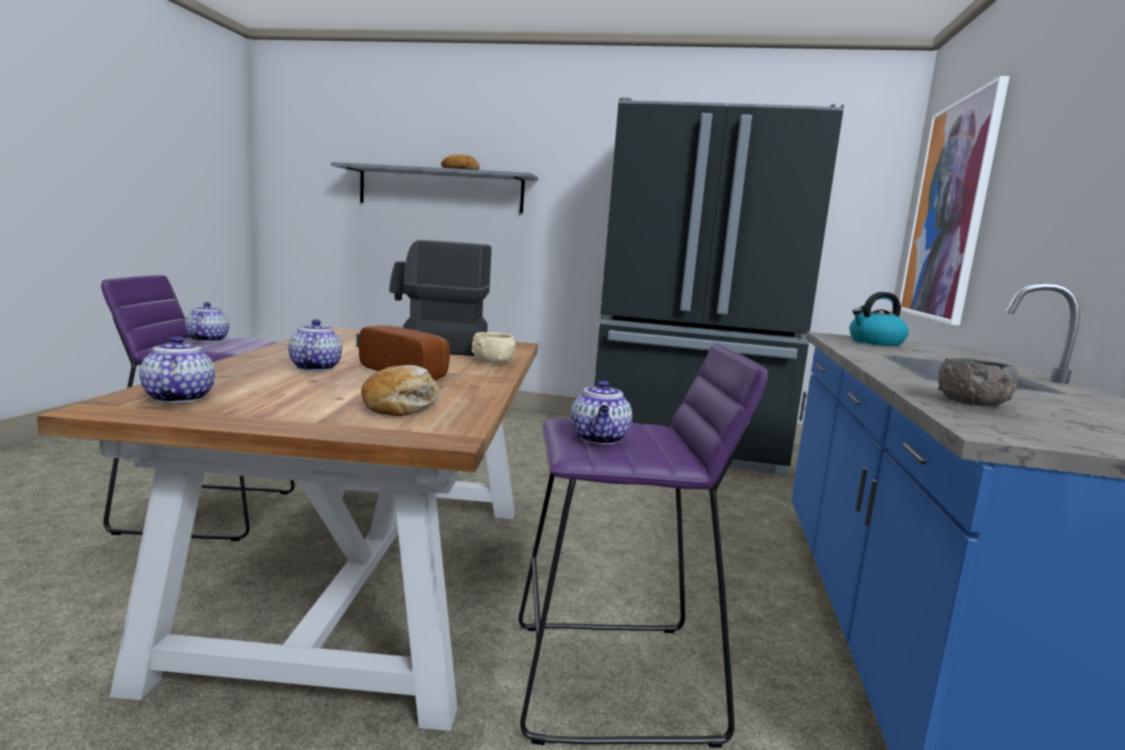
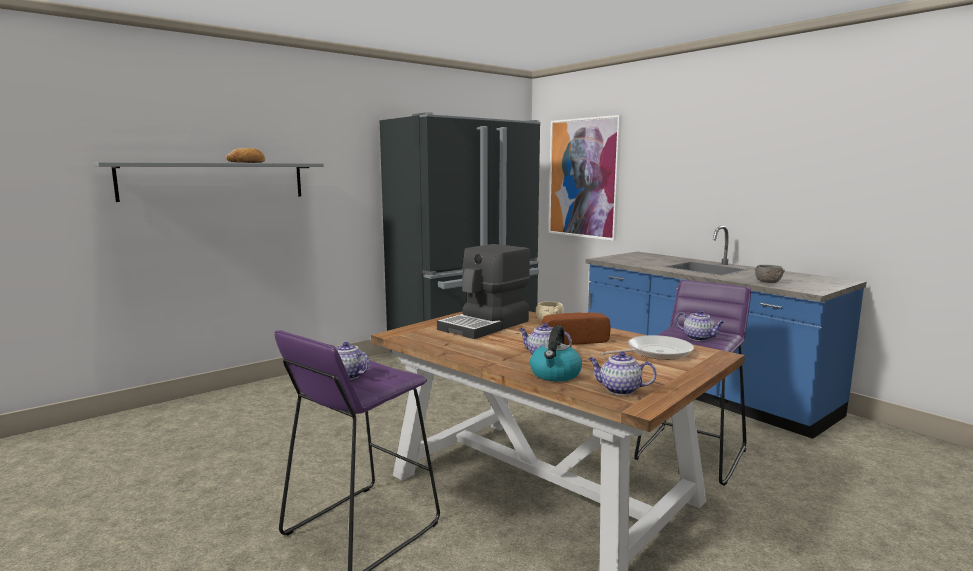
camera: 50 degrees left, 0 degrees up
bread [361,365,439,416] -> frying pan [601,335,694,360]
kettle [850,292,909,346] -> kettle moved to [530,326,582,382]

